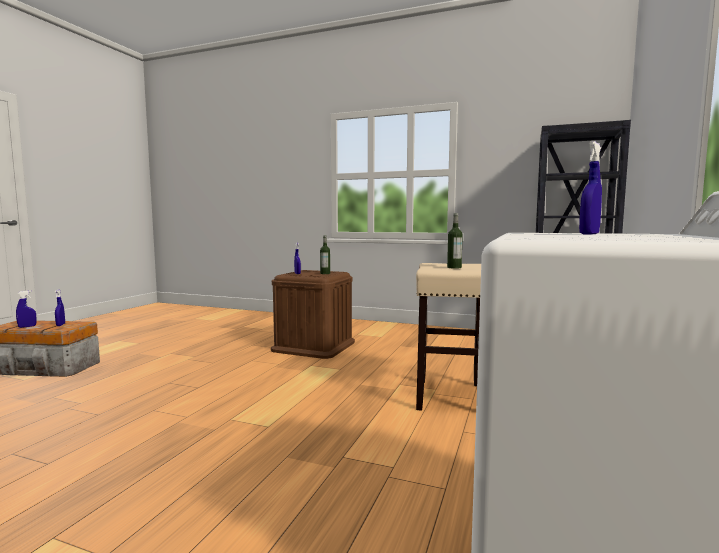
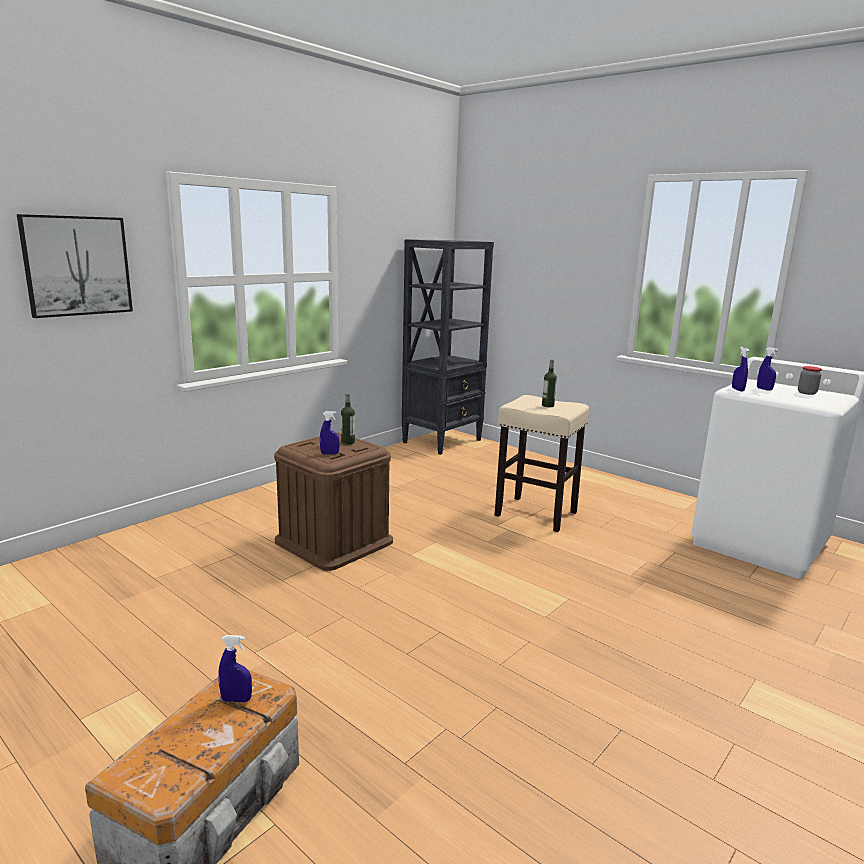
camera: 70 degrees left, 10 degrees up
blue spray bottle [16,290,37,328] -> blue spray bottle moved to [732,347,749,392]
none -> picture [17,214,133,318]
none -> jar [798,366,822,395]

